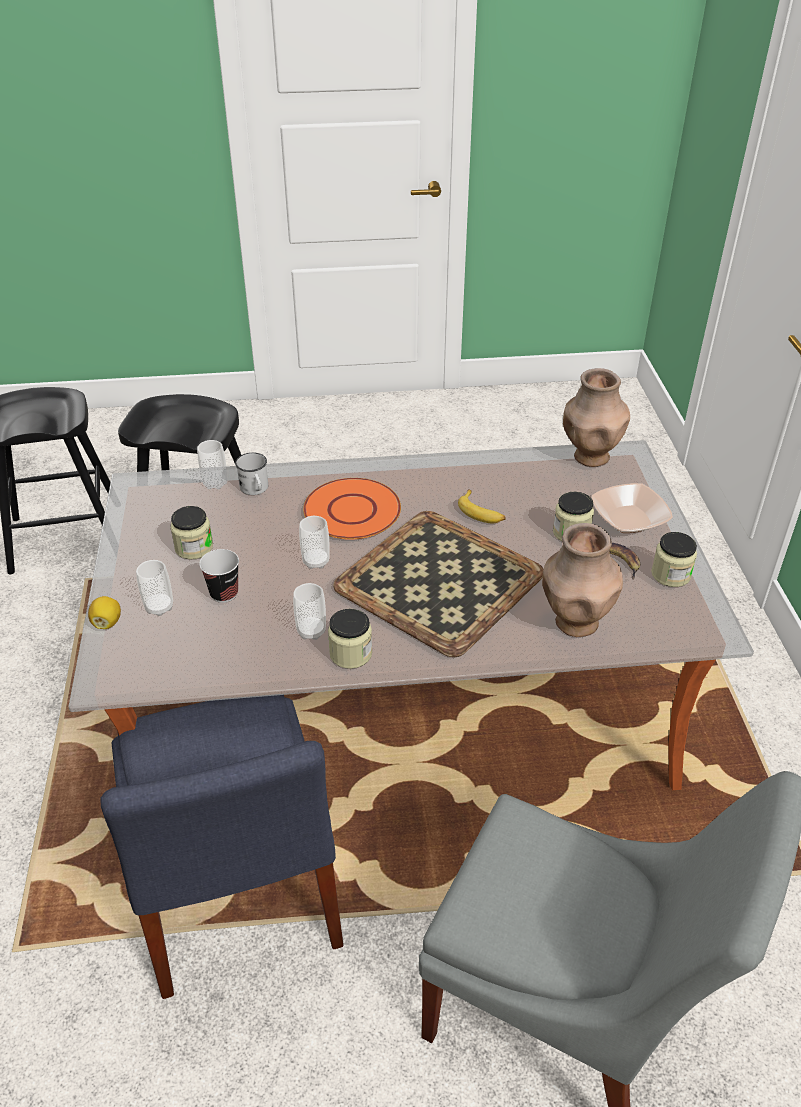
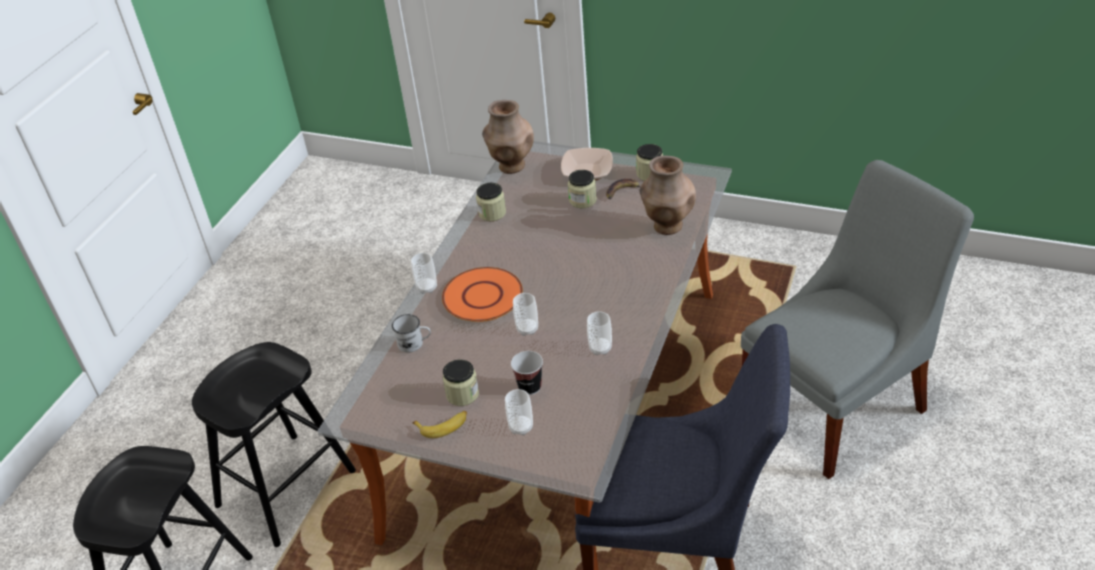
camera: 60 degrees left, 0 degrees up
lemon [88,596,121,629] -> none
cup [197,440,227,489] -> cup moved to [411,253,437,294]
jar [328,609,372,669] -> jar moved to [476,182,506,221]
tray [333,511,543,657] -> none
banana [458,490,506,523] -> banana moved to [413,411,467,438]

